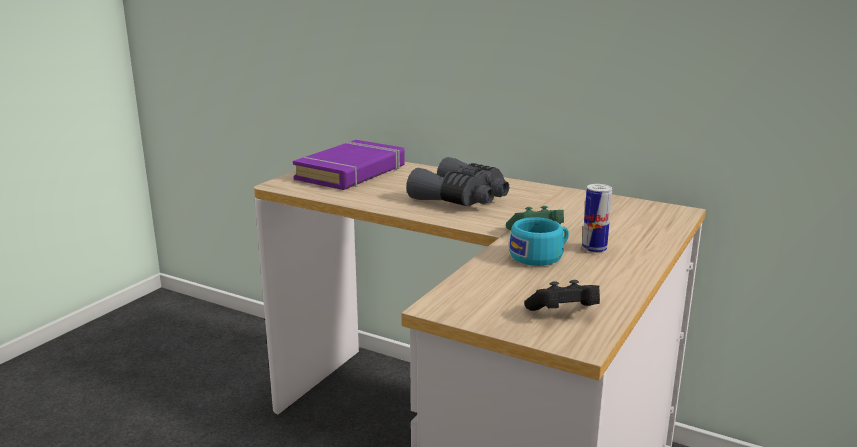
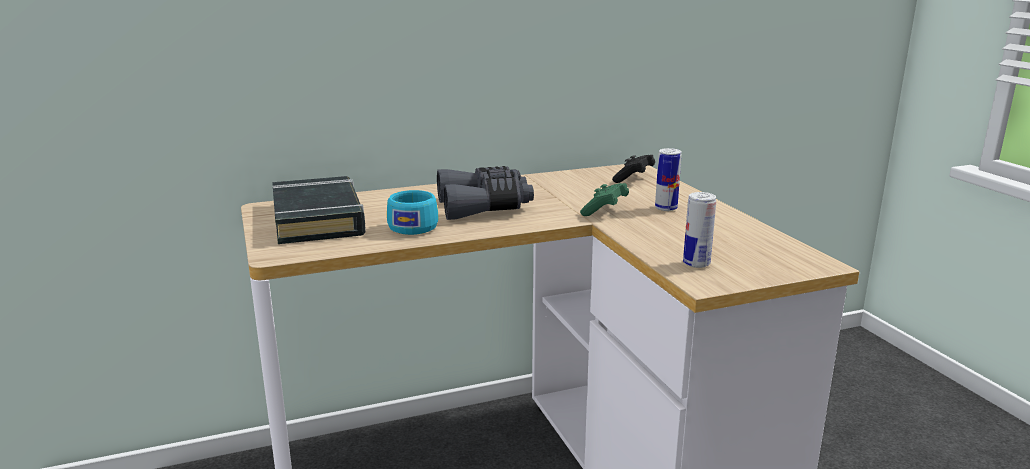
camera: 50 degrees left, 0 degrees up
purple book [293,140,405,190] -> black book [272,176,366,244]
turquoise cup [509,217,569,266] -> turquoise cup moved to [387,190,439,235]
black game controller [524,280,600,311] -> black game controller moved to [612,155,655,183]
none -> can [683,192,716,268]

